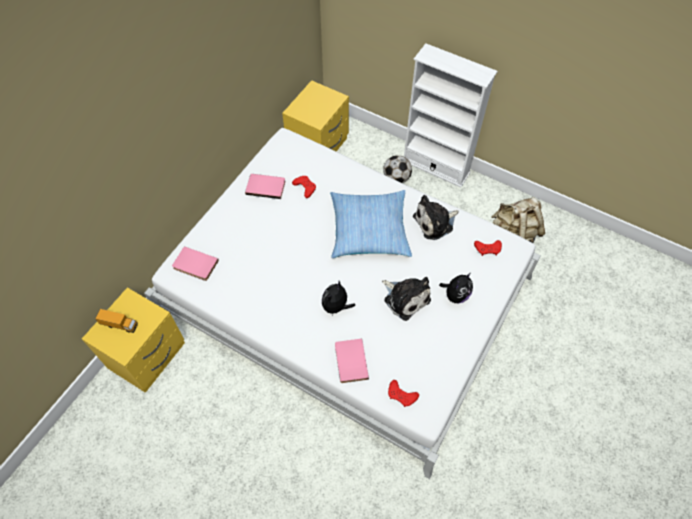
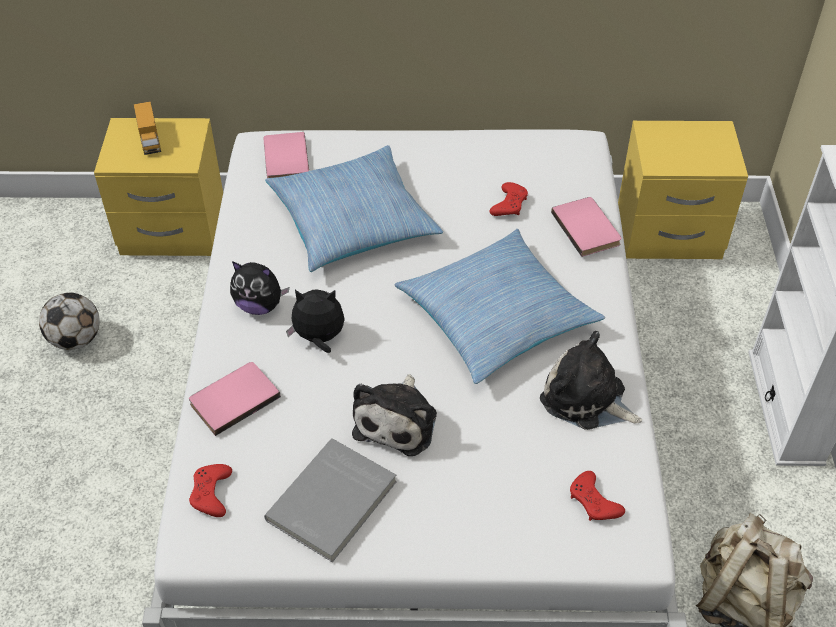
camera: 60 degrees right, 10 degrees down
pink book [245,174,285,199] -> pink book moved to [551,197,621,257]
football [383,155,412,183] -> football moved to [39,292,99,350]
plush toy [439,273,473,304] -> plush toy moved to [230,261,289,315]
none -> grey book [264,438,397,562]
none -> pillow [265,145,443,272]

